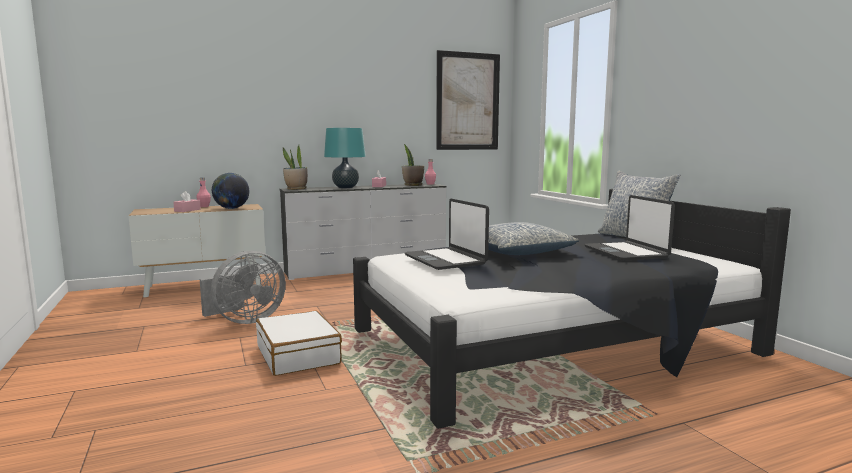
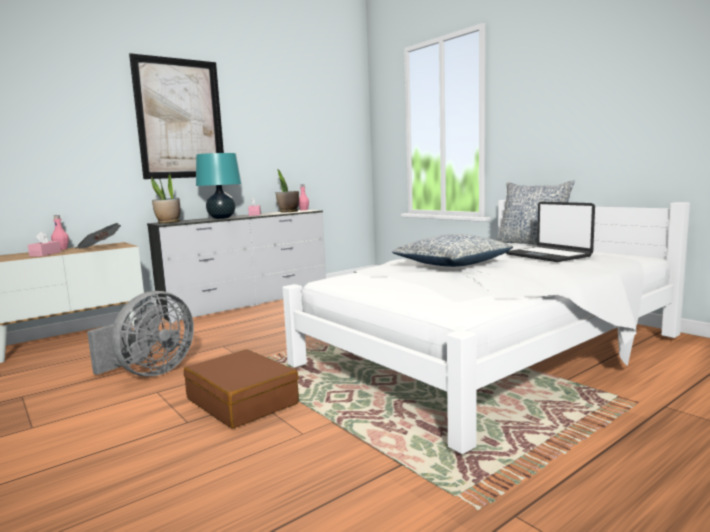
camera: 15 degrees left, 0 degrees up
globe [212,173,249,209] -> newspaper [75,223,121,249]
white suitcase [256,311,342,376] -> brown suitcase [184,349,299,428]
black bed [353,189,791,429] -> white bed [283,200,690,454]
laptop [405,199,489,270] -> none
picture [436,50,500,150] -> picture moved to [129,53,224,179]

